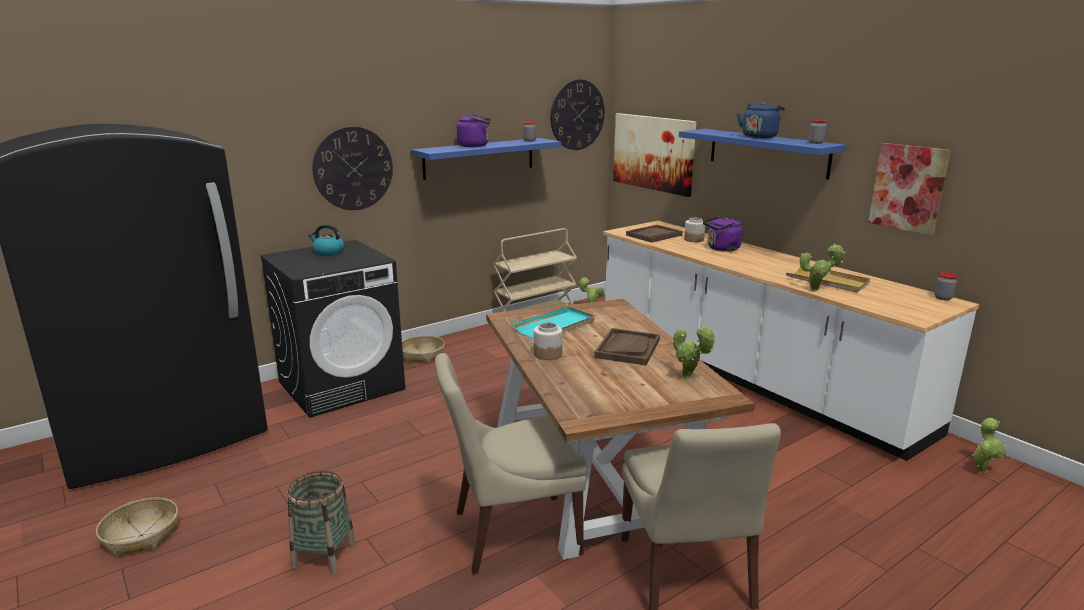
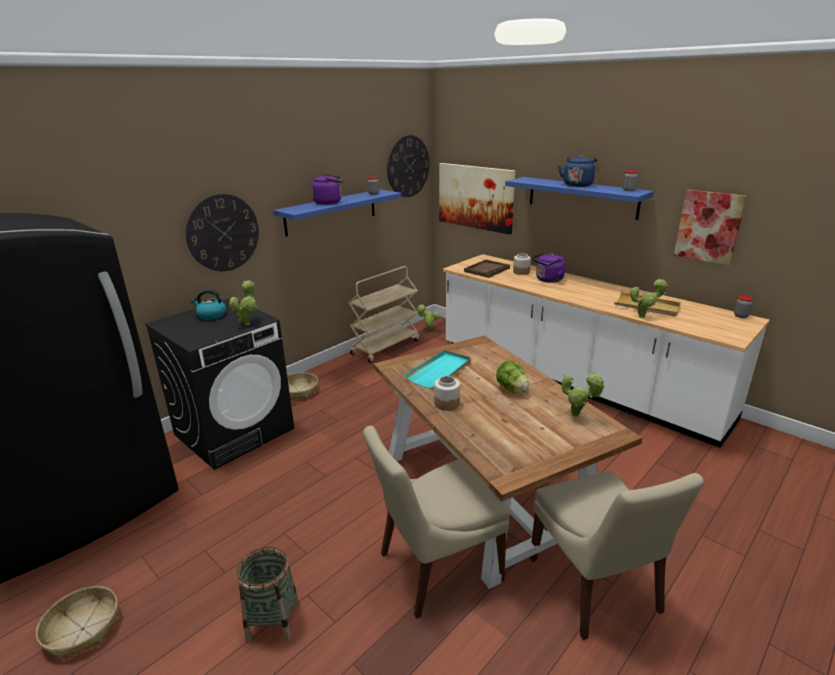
camera: 10 degrees left, 5 degrees up
brown tray [594,328,660,365] -> lettuce [496,361,529,393]
potted plant [972,418,1006,473] -> potted plant moved to [229,280,257,325]

